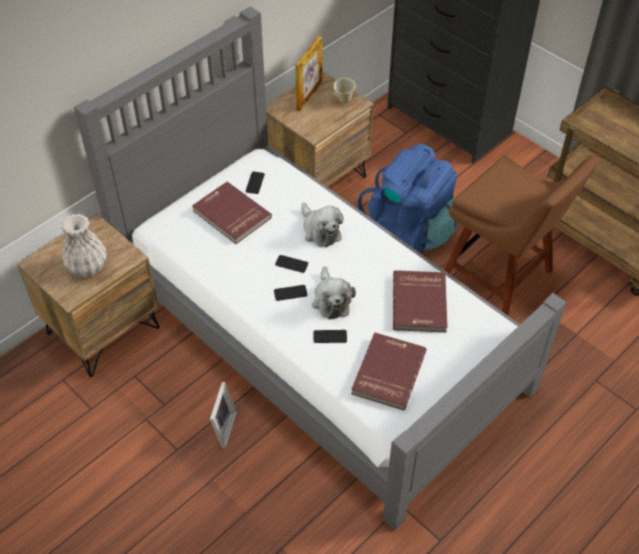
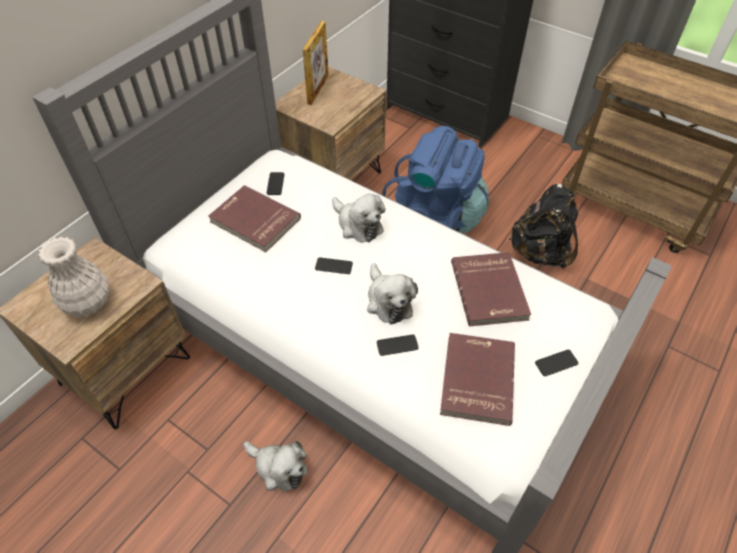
camera: 10 degrees left, 0 degrees up
picture frame [210,382,237,449] -> plush toy [243,441,308,491]
phone [274,285,307,301] -> phone moved to [535,350,579,376]
beige mug [333,78,356,103] -> none
brown chair [444,155,600,316] -> black backpack [509,184,578,269]

